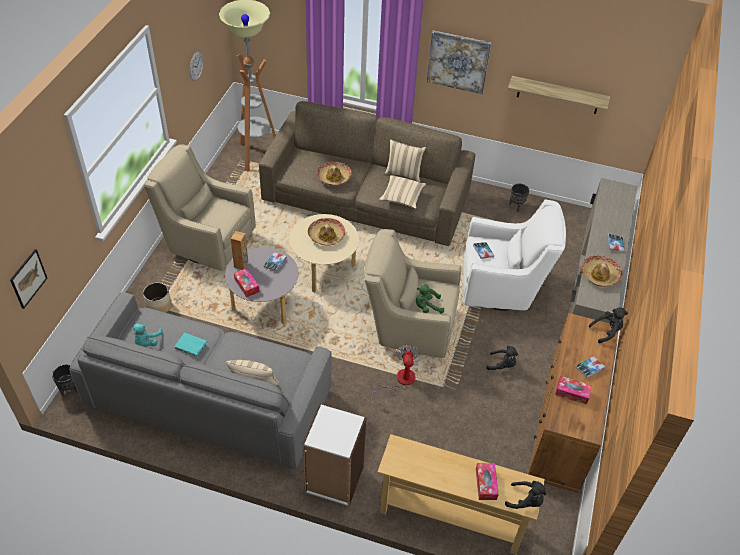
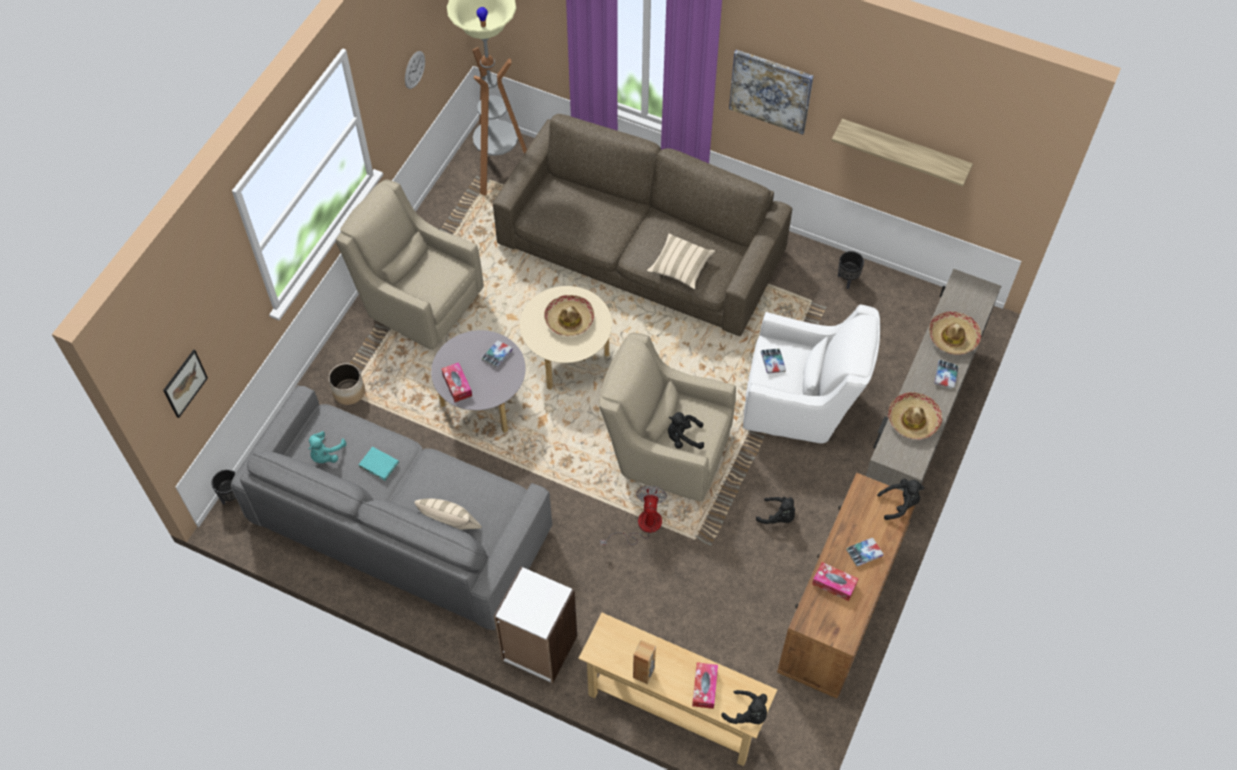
camera: 10 degrees right, 10 degrees up
brown speaker [231,231,248,270] -> brown speaker moved to [633,640,656,684]
hat [317,162,352,186] -> hat moved to [929,311,982,355]
beige pillow [384,139,426,182] -> none
green plush toy [416,284,444,313] -> black plush toy [668,412,704,449]

